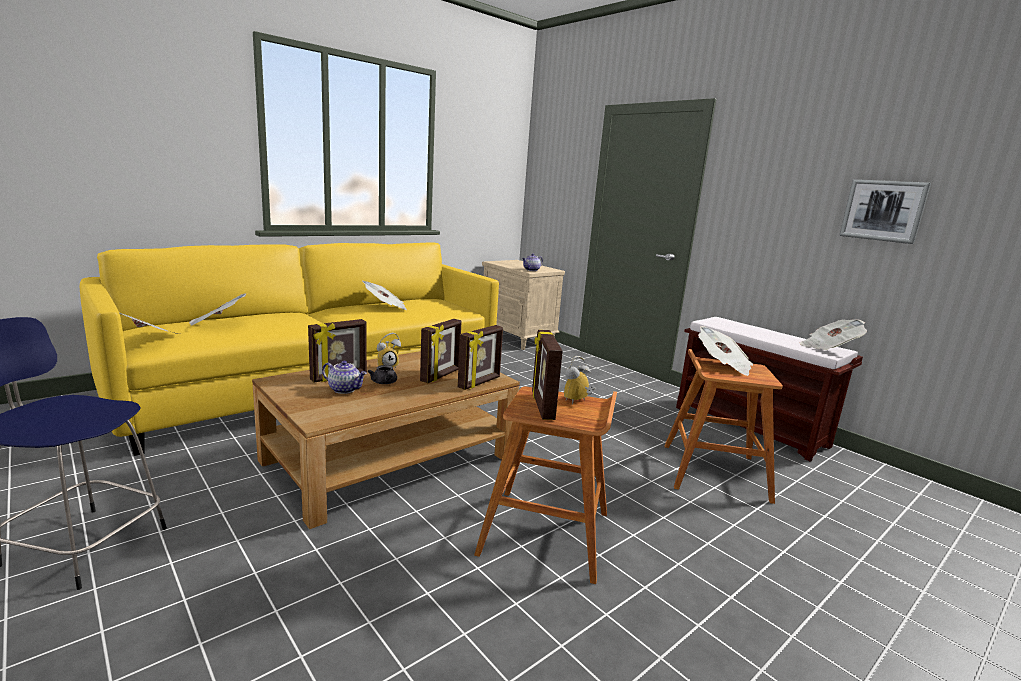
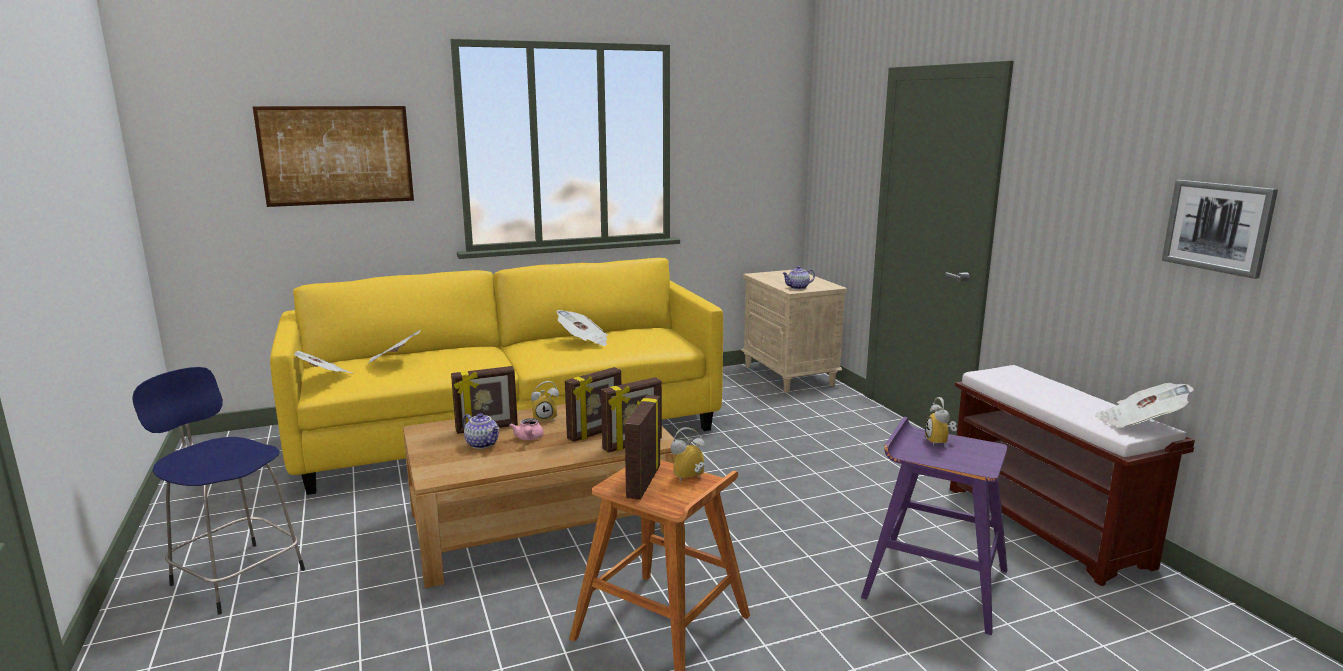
camera: 20 degrees right, 0 degrees up
grey teapot [368,365,397,384] -> pink teapot [509,418,544,440]
brown stool [664,349,783,504] -> purple stool [861,417,1008,635]
newspaper [698,326,753,376] -> alarm clock [925,397,957,448]
none -> picture [253,106,414,207]

